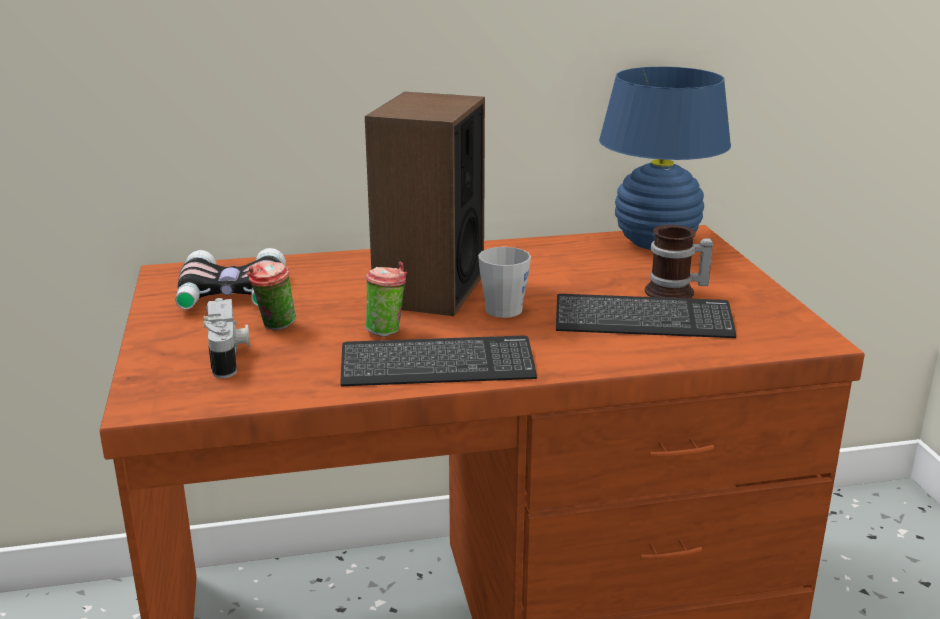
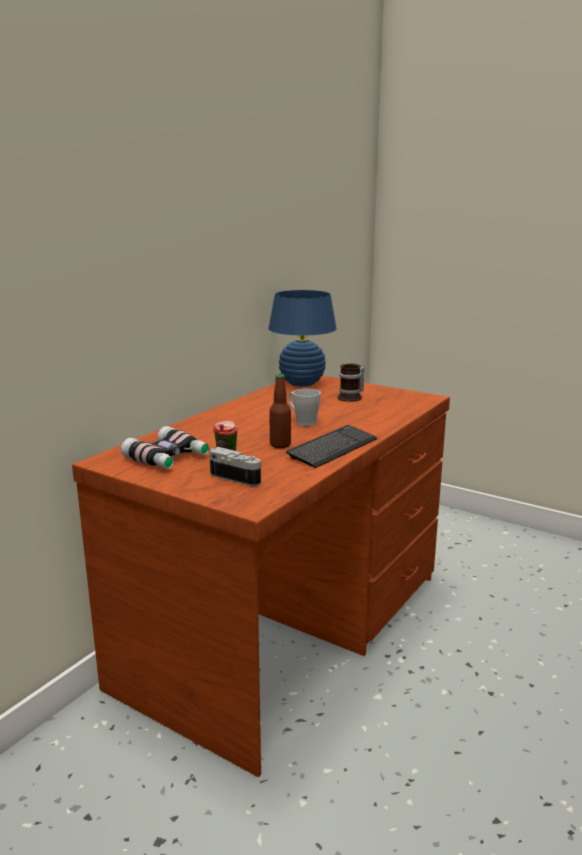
camera: 45 degrees left, 5 degrees down
speaker [365,92,485,316] -> none
cup [365,261,407,337] -> bottle [269,374,291,448]
keyboard [556,294,736,338] -> none

